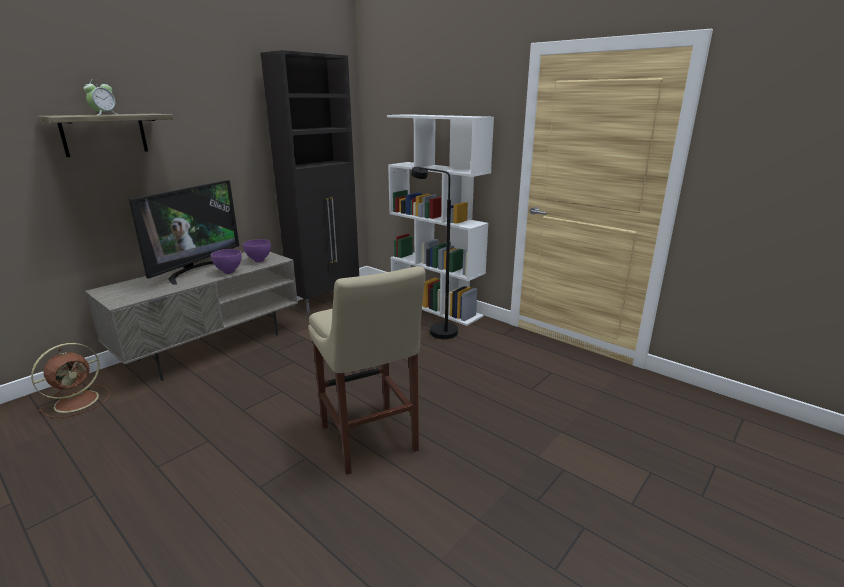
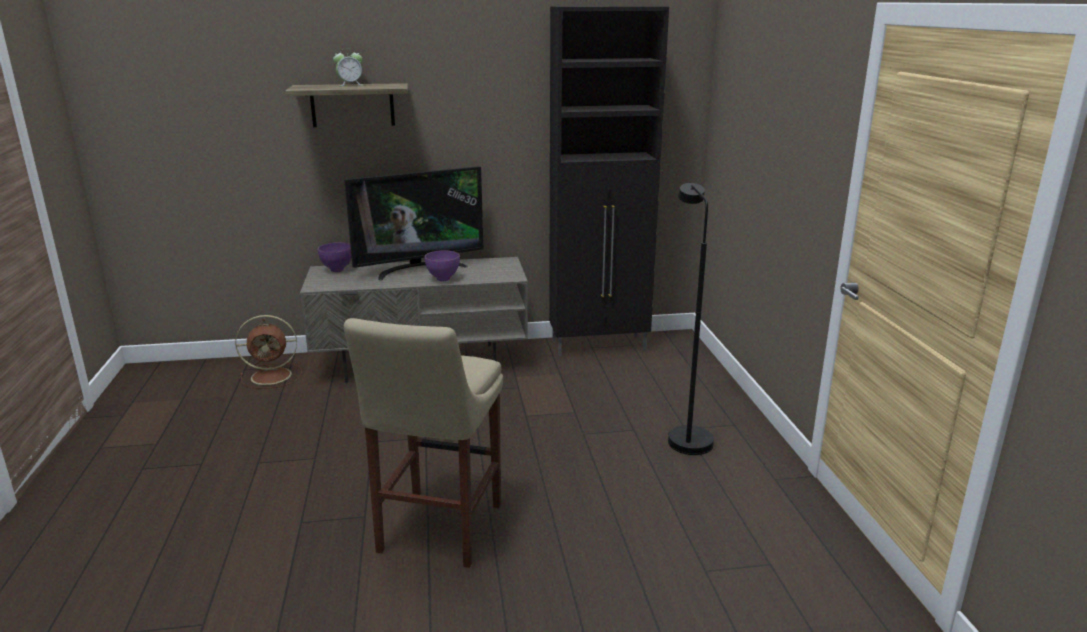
camera: 40 degrees right, 0 degrees up
purple bowl [243,239,271,262] -> purple bowl moved to [318,242,352,272]
white bookcase [387,114,494,326] -> none

